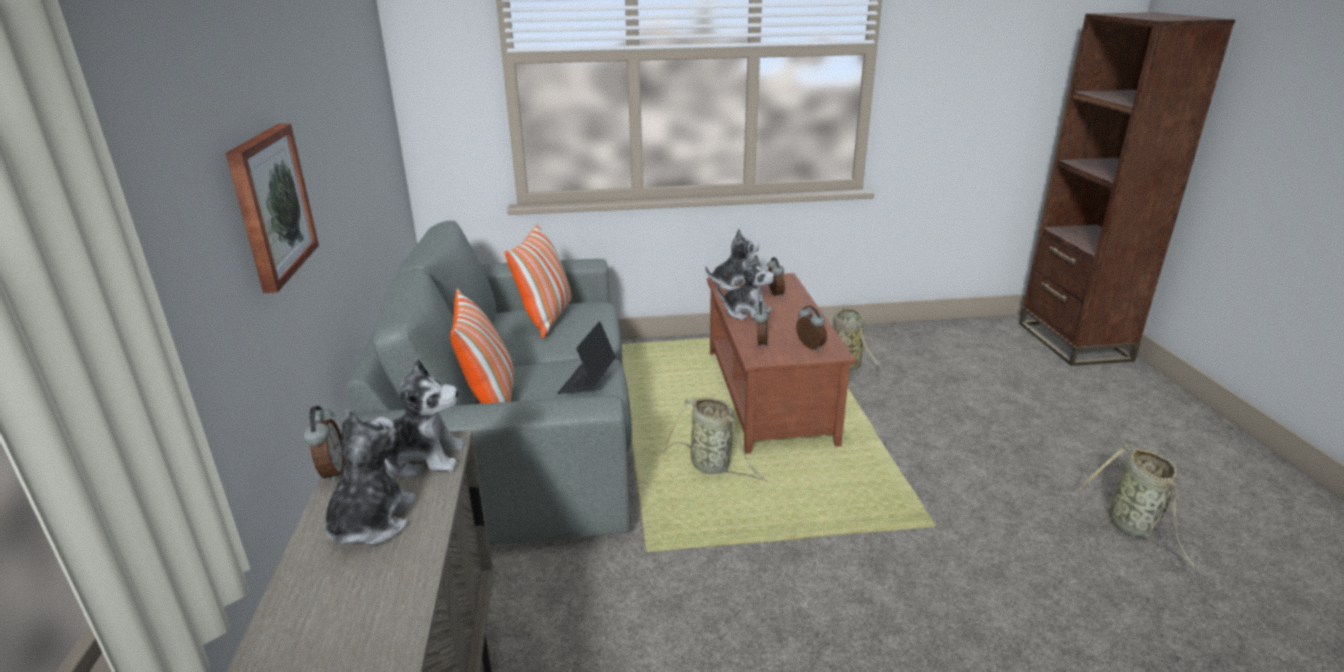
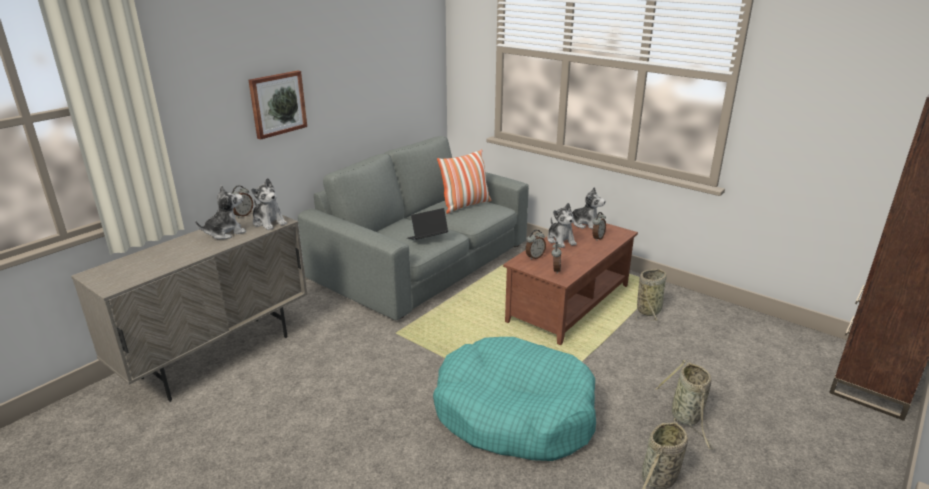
camera: 45 degrees right, 0 degrees up
pillow [450,289,514,404] -> none
basket [663,398,768,482] -> basket moved to [655,360,714,449]
none -> turquoise dog bed [433,337,596,461]

